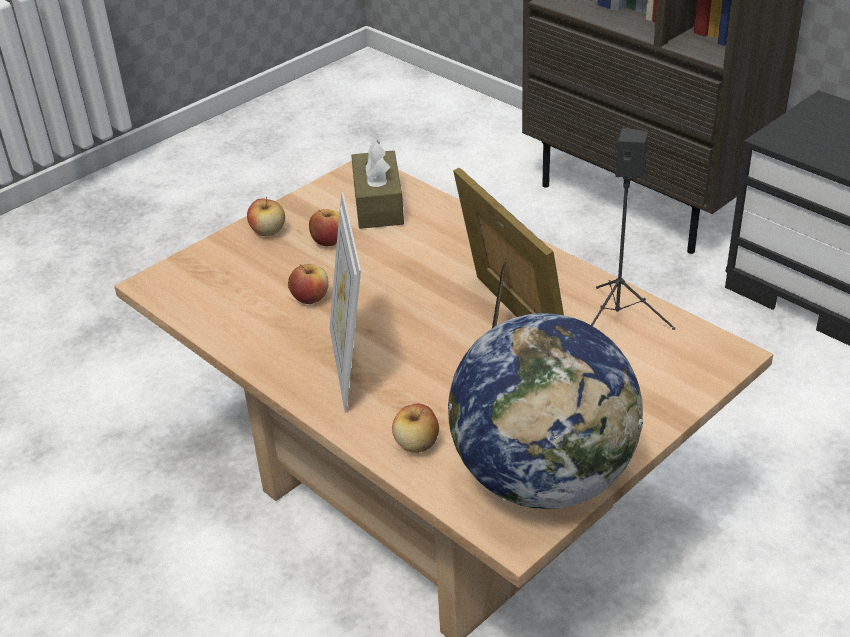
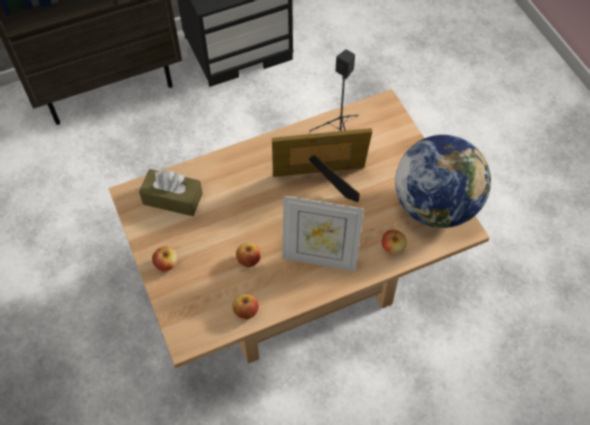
camera: 70 degrees left, 20 degrees up
apple [309,209,339,246] -> apple moved to [233,294,259,319]

